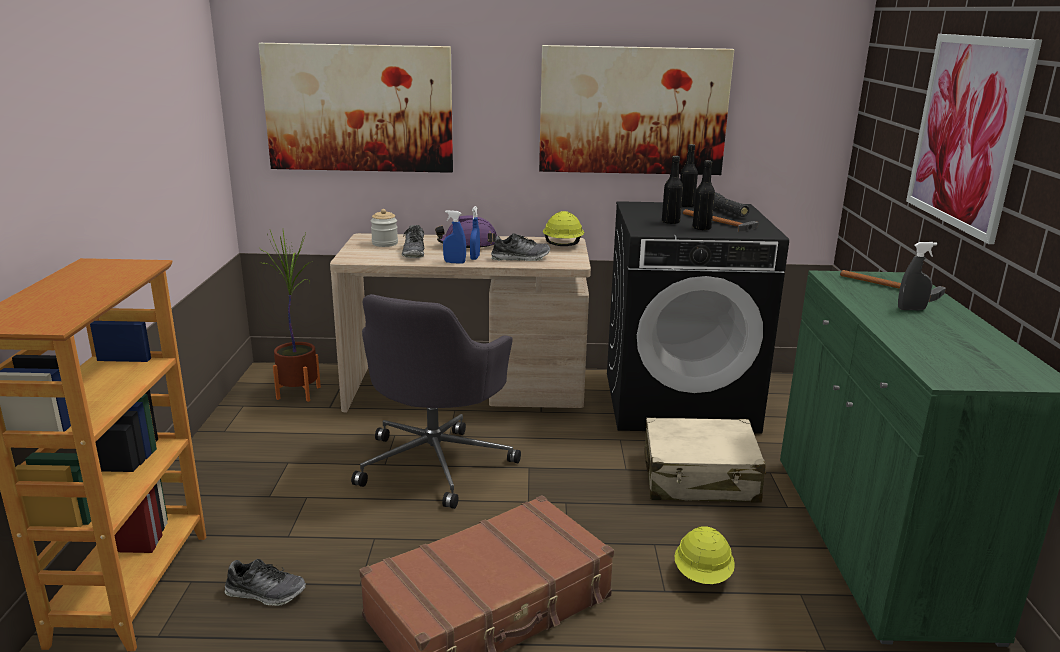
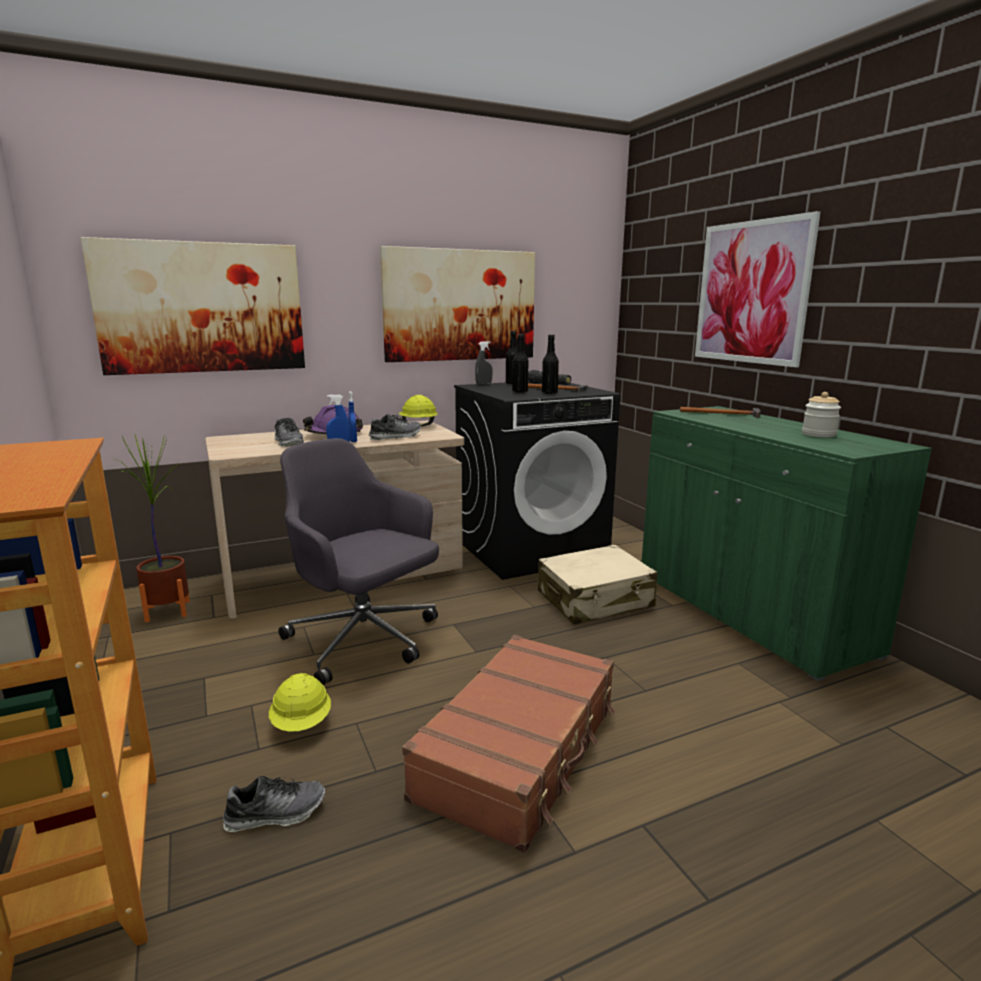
camera: 25 degrees left, 5 degrees down
grey office chair [351,294,521,509] -> grey office chair turned 135 degrees clockwise [278,439,439,685]
jar [371,209,398,247] -> jar moved to [802,392,841,437]
yellow hard hat [674,526,735,584] -> yellow hard hat moved to [269,673,331,732]
grey spray bottle [898,242,937,310] -> grey spray bottle moved to [475,341,493,385]

